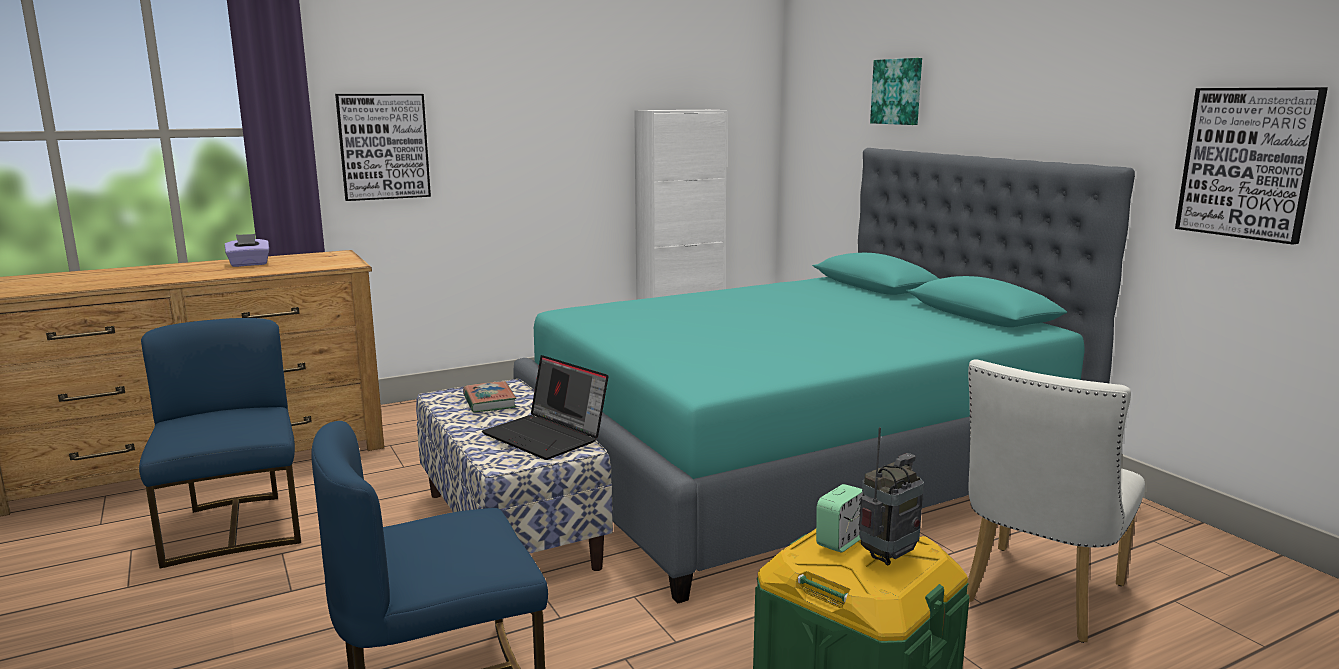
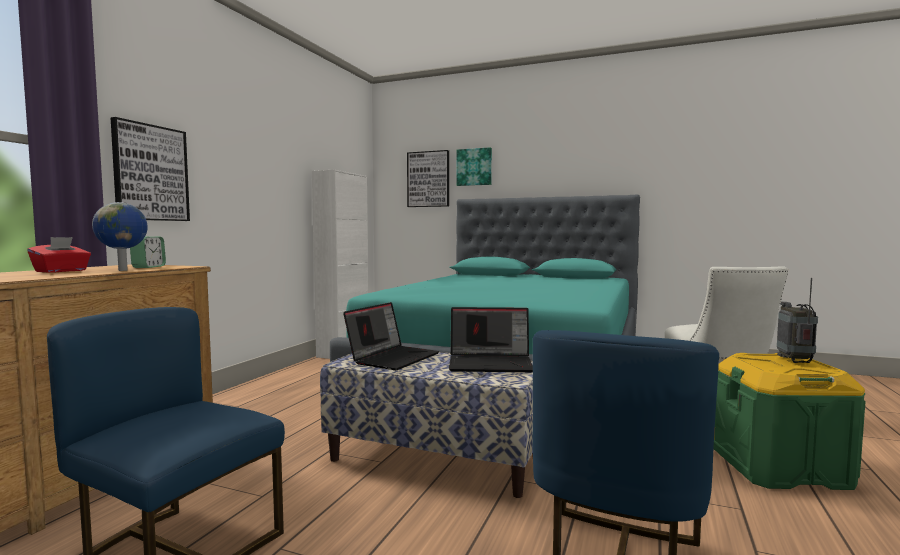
camera: 40 degrees left, 10 degrees down
purple tissue box [225,234,269,267] -> red tissue box [27,237,91,273]
book [463,381,517,413] -> laptop [343,302,439,370]
alarm clock [816,484,863,553] -> alarm clock moved to [130,236,166,268]
picture [1175,87,1328,245] -> picture moved to [407,150,449,207]
none -> globe [92,202,148,271]

